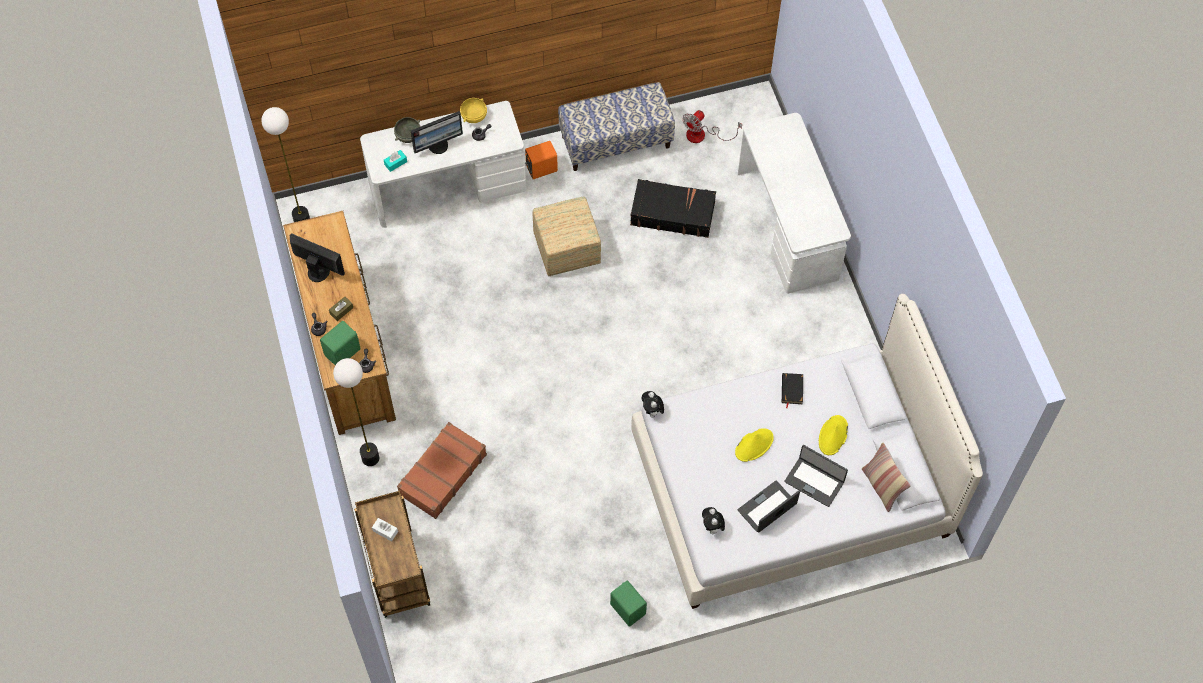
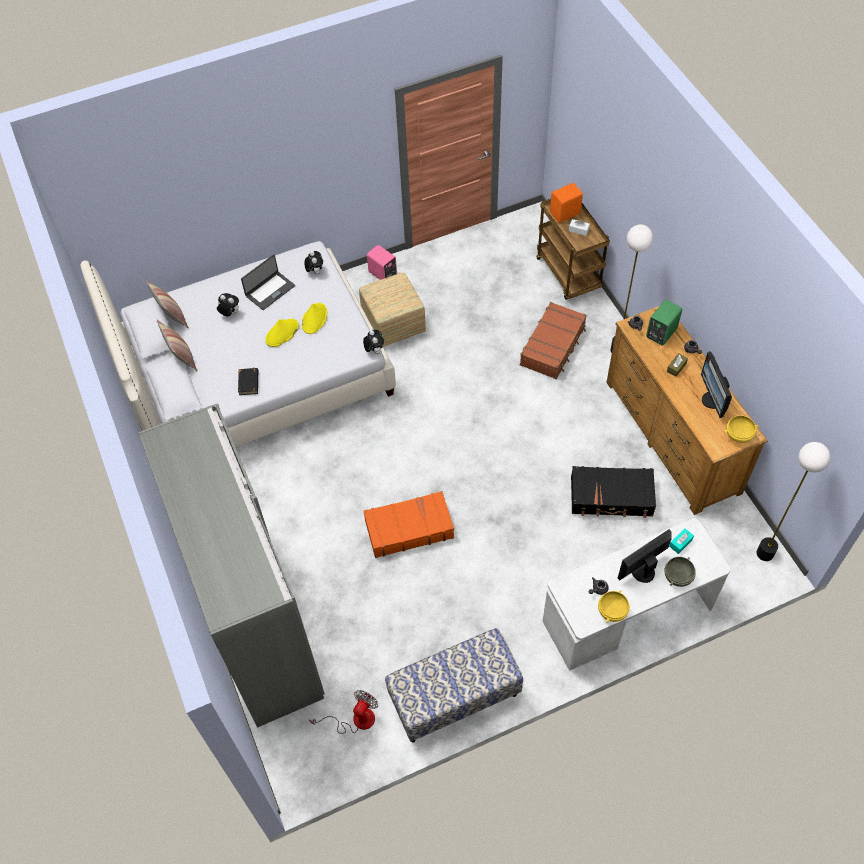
camera: 175 degrees right, 5 degrees down
monitor [290,233,345,282] -> monitor turned 60 degrees clockwise [701,351,732,418]
orange speaker [525,141,558,179] -> orange speaker moved to [550,183,583,223]
ottoman [532,197,601,276] -> ottoman moved to [359,273,426,347]
green speaker [610,581,647,626] -> pink speaker [367,245,397,280]
black suitcase [630,179,716,238] -> black suitcase moved to [571,466,656,518]
white desk [738,113,851,294] -> grey wardrobe [138,403,325,728]
laptop [784,445,848,507] -> plush toy [217,293,239,317]
yellow hat [819,415,848,455] -> yellow hat moved to [302,303,327,334]
none -> pillow [157,320,198,371]
none -> orange suitcase [364,491,454,558]
none -> yellow bowl [724,415,759,443]

